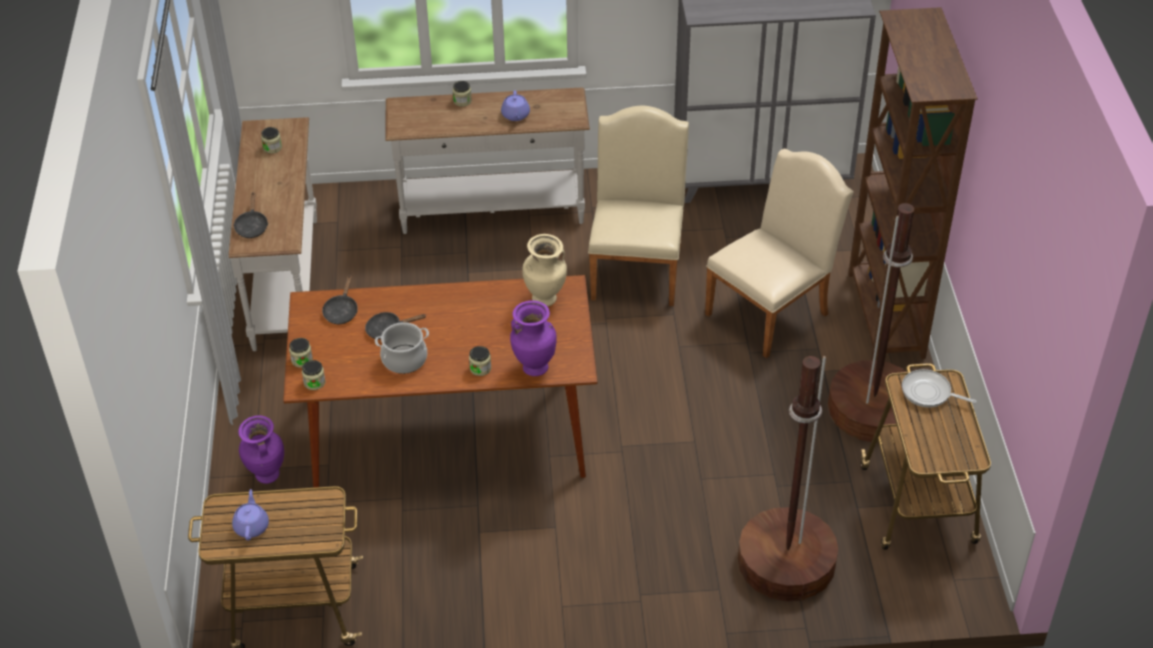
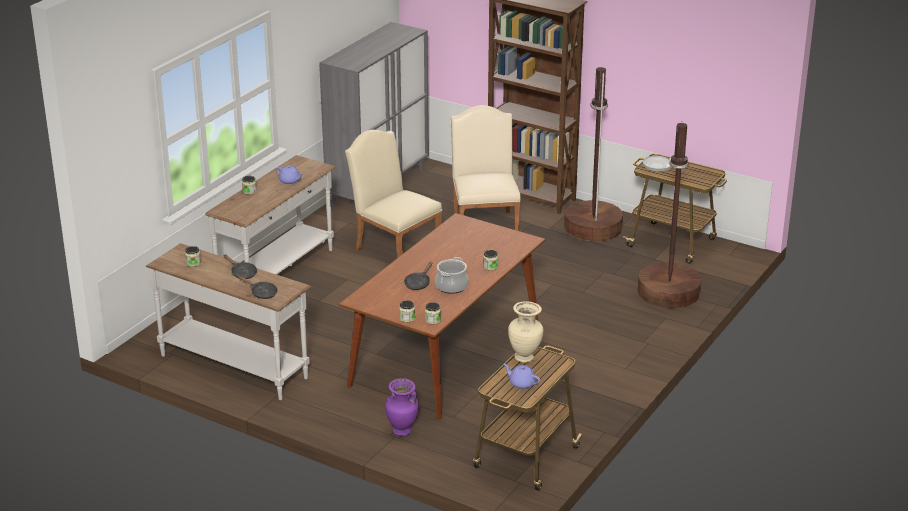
camera: 55 degrees left, 15 degrees down
black frying pan [322,275,358,324] -> black frying pan moved to [224,254,257,279]
purple vase [510,300,557,376] -> none
beige vase [522,234,567,306] -> beige vase moved to [508,301,543,363]

